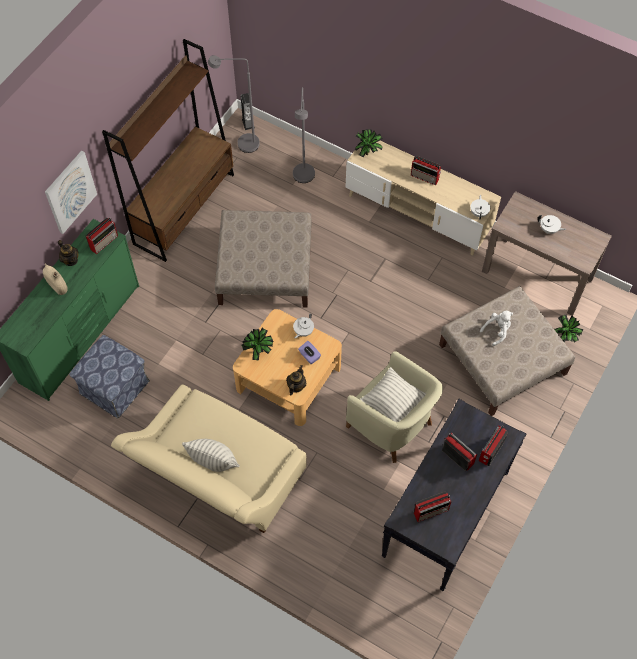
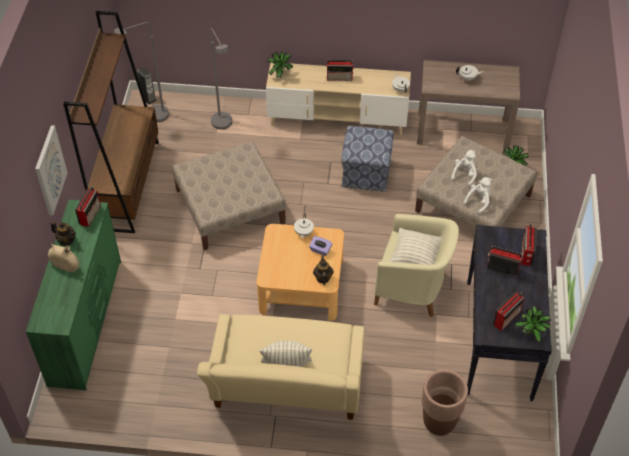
camera: 25 degrees left, 10 degrees down
ottoman [69,335,150,419] -> ottoman moved to [341,126,394,192]
potted plant [241,328,274,361] -> potted plant moved to [515,306,551,342]
none -> brown planter [422,369,468,436]
none -> white plush toy [463,177,492,214]

